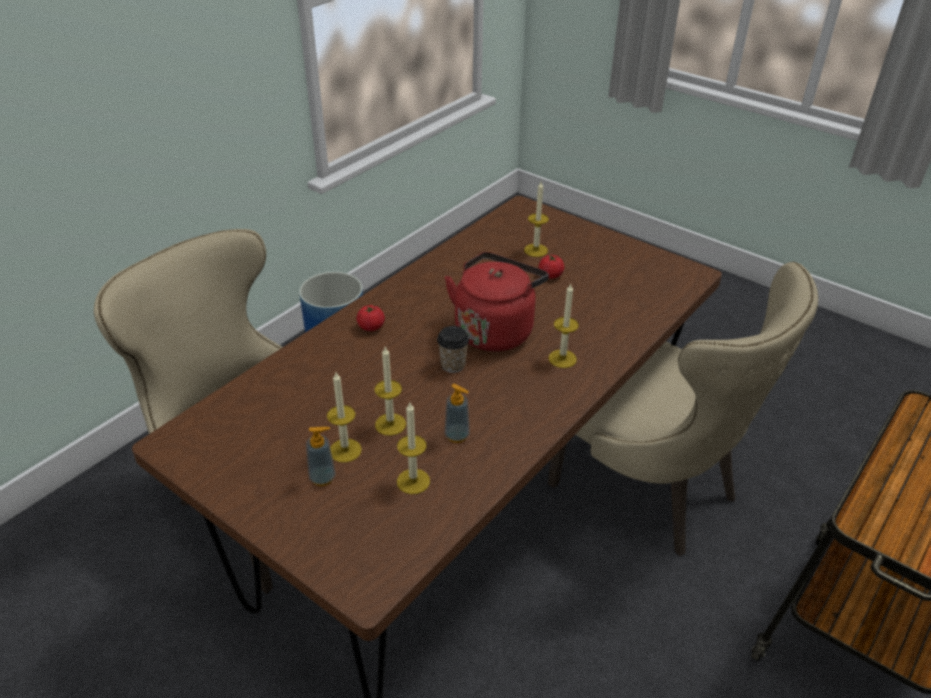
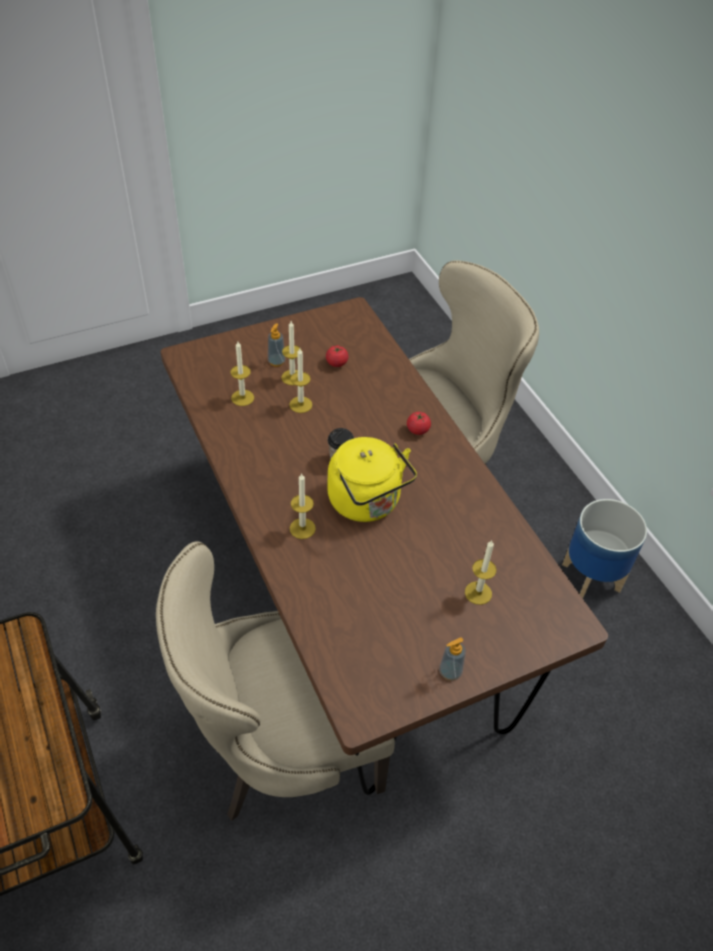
camera: 115 degrees right, 10 degrees up
soap dispenser [444,384,470,443] -> soap dispenser moved to [439,637,466,681]
red kettle [445,252,549,352] -> yellow kettle [327,437,417,522]
tomato [539,254,564,279] -> tomato moved to [326,345,348,367]

